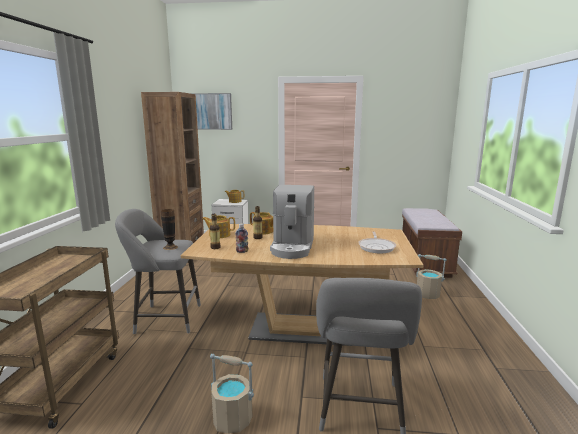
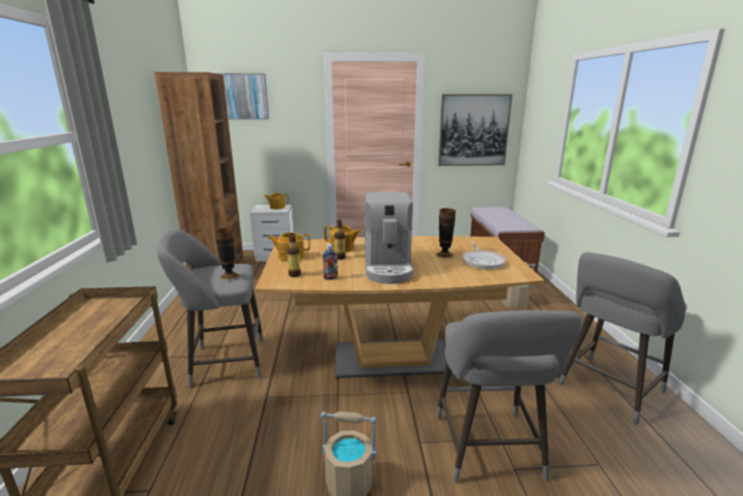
camera: 10 degrees left, 5 degrees up
none -> vase [436,208,456,258]
none -> picture [438,94,512,166]
none -> grey stool [558,252,687,425]

